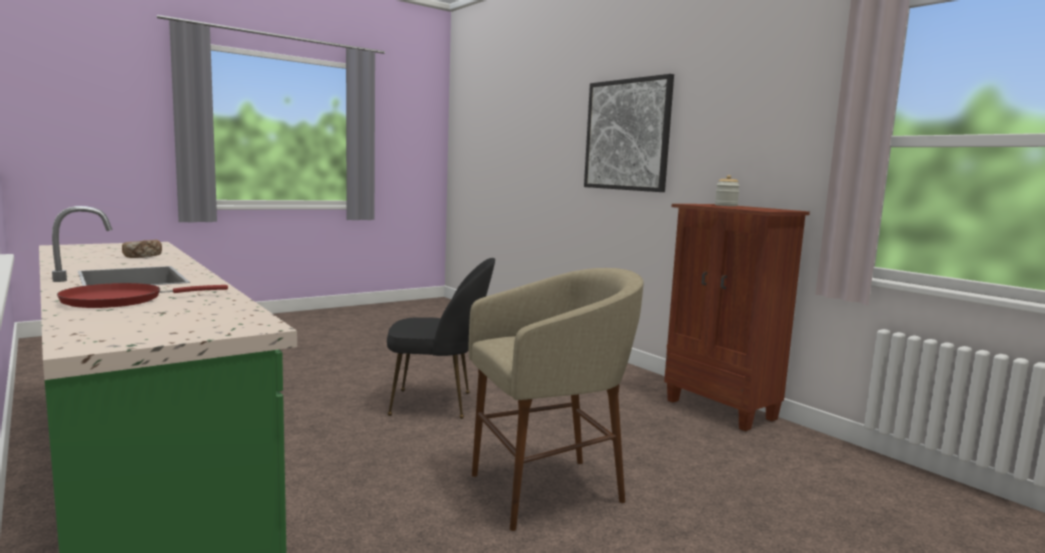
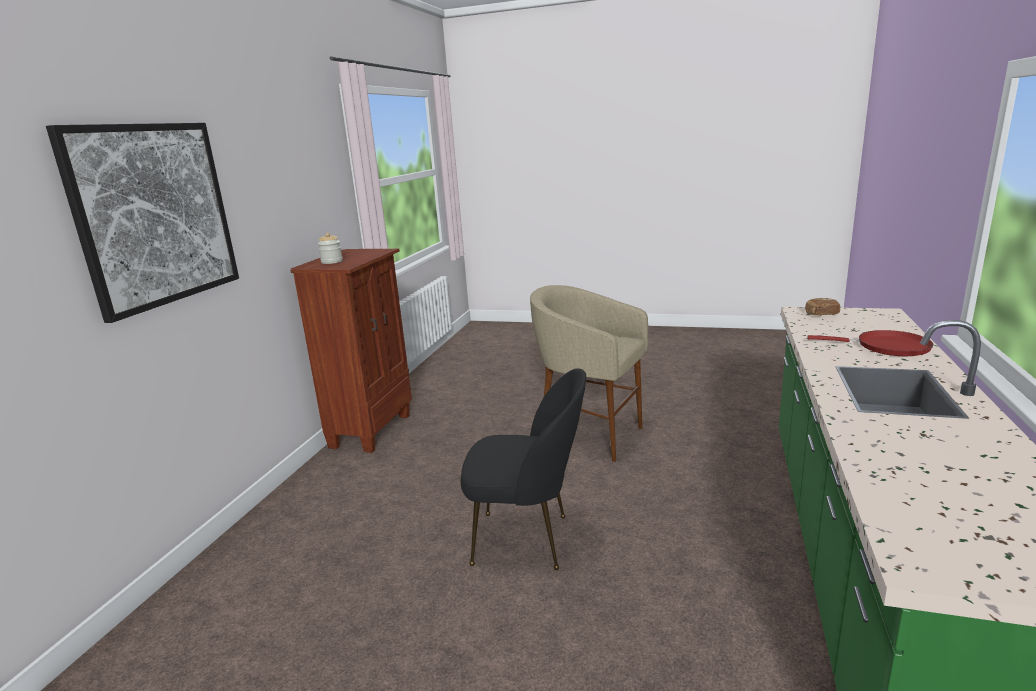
camera: 125 degrees left, 10 degrees up
bread [122,240,162,258] -> bread moved to [805,298,840,315]
black chair [387,258,495,419] -> black chair turned 135 degrees clockwise [461,368,586,570]

